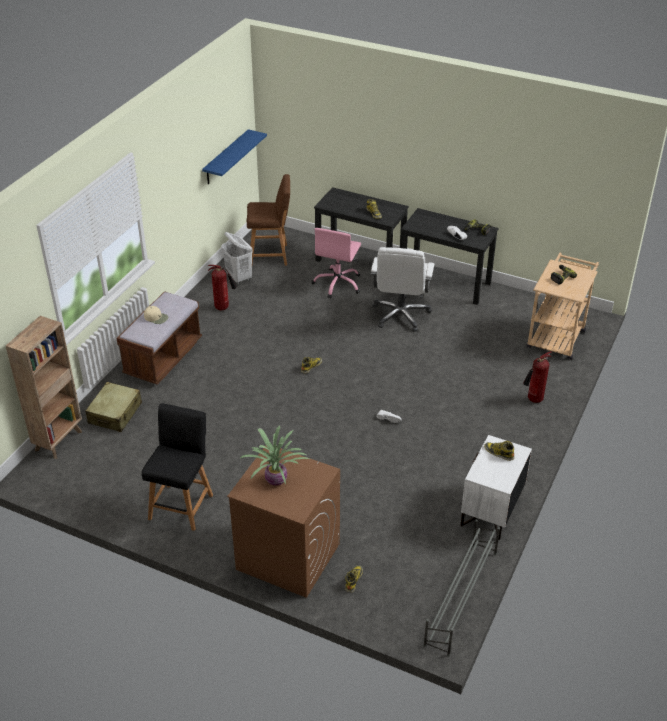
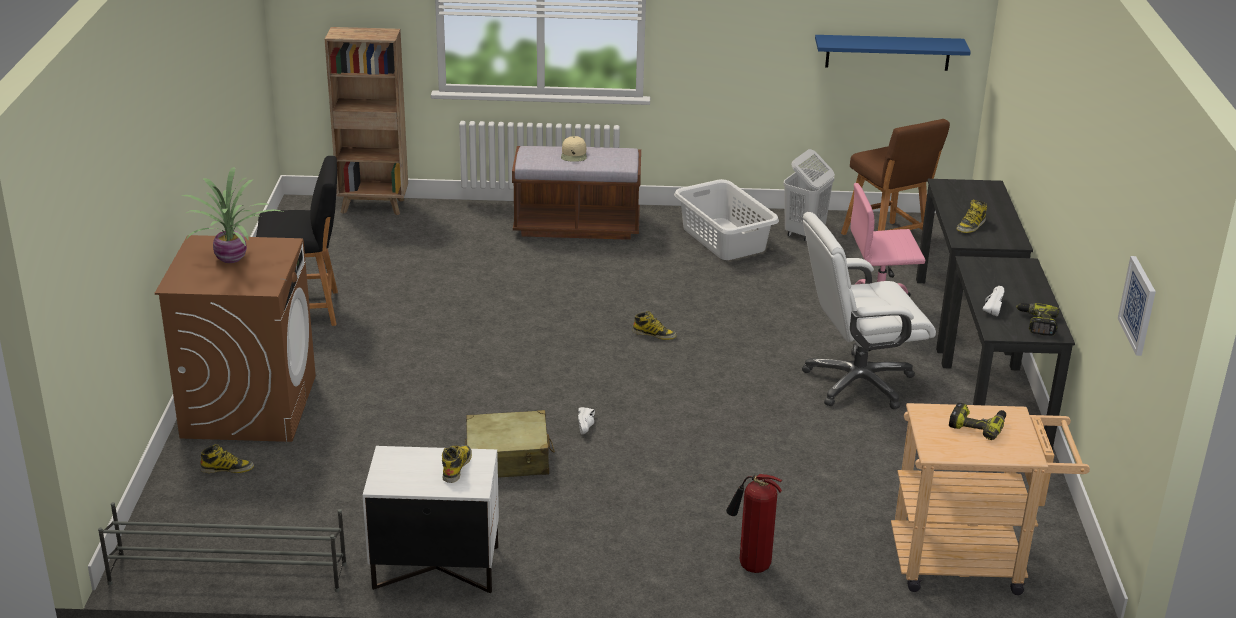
camera: 65 degrees right, 10 degrees down
beige suitcase [85,382,142,432] -> beige suitcase moved to [465,410,555,478]
fire extinguisher [208,265,237,310] -> white laundry basket [674,179,779,260]
none -> picture [1118,256,1156,356]

